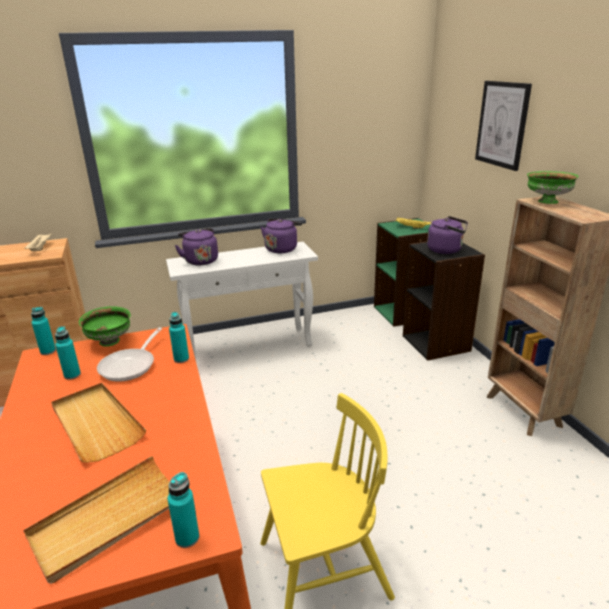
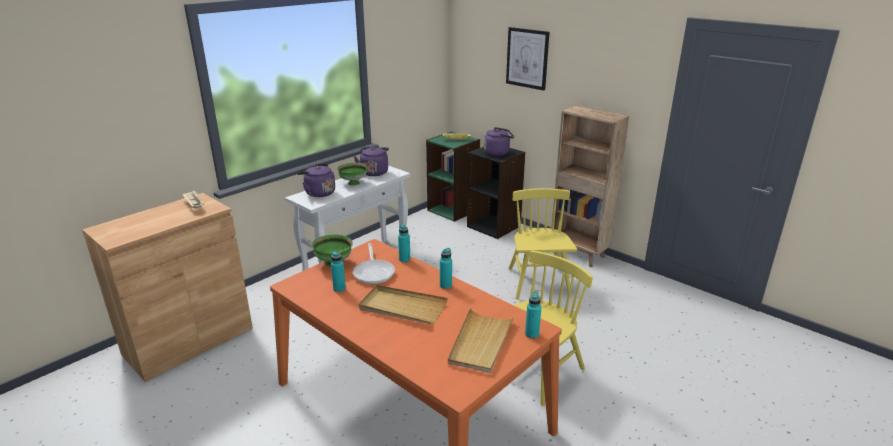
camera: 30 degrees left, 0 degrees up
turquoise bottle [31,307,56,355] -> turquoise bottle moved to [440,248,452,289]
green bowl [527,171,579,204] -> green bowl moved to [337,163,367,186]
none -> yellow chair [509,188,577,300]

